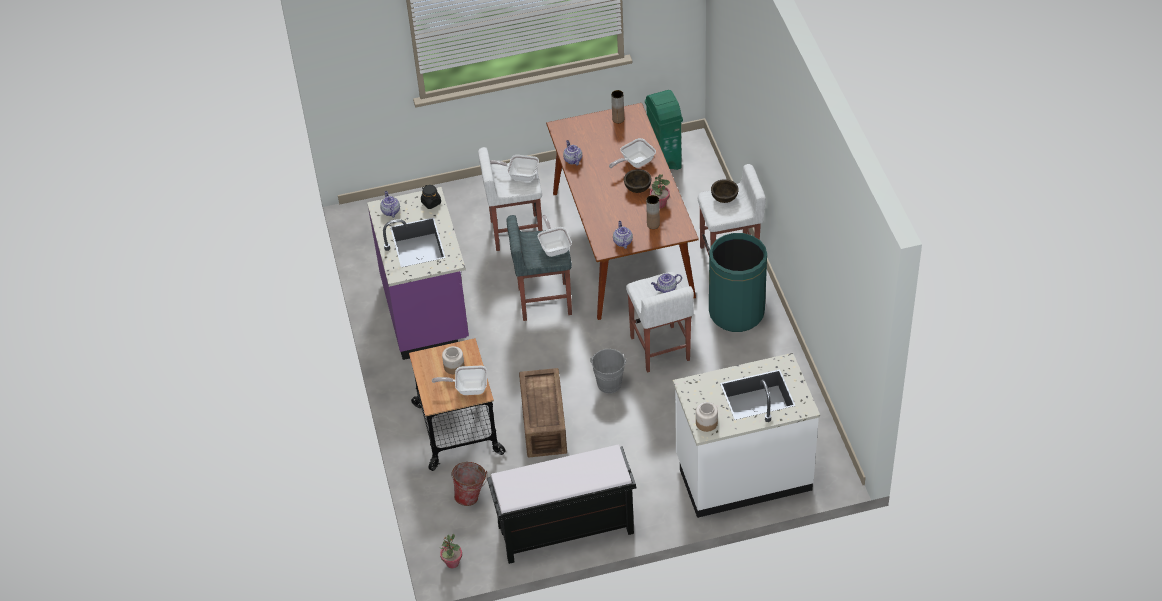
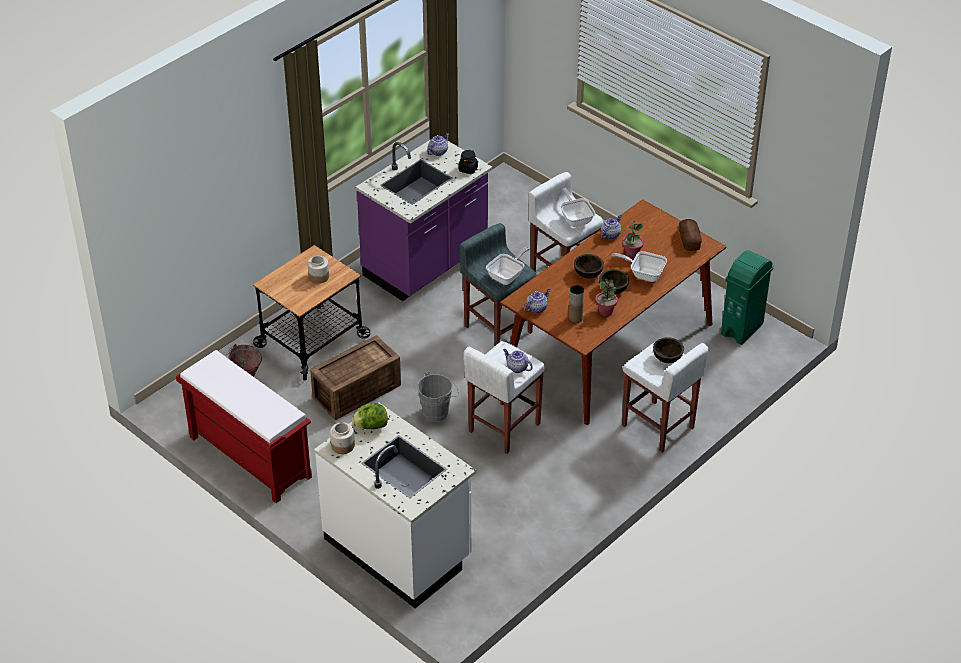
camera: 55 degrees right, 5 degrees down
frying pan [432,366,487,395] -> none
potted plant [440,534,462,568] -> potted plant moved to [622,221,644,259]
black bench [487,445,636,564] -> red bench [176,350,312,503]
brown vase [611,90,624,123] -> bread [679,219,702,251]
green trash can [709,233,767,332] -> none
none -> lettuce [352,403,388,429]
none -> brown bowl [574,254,604,279]

